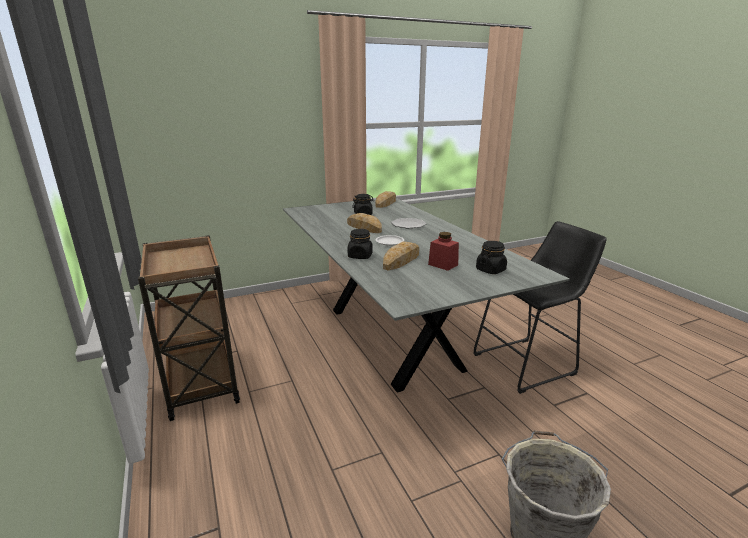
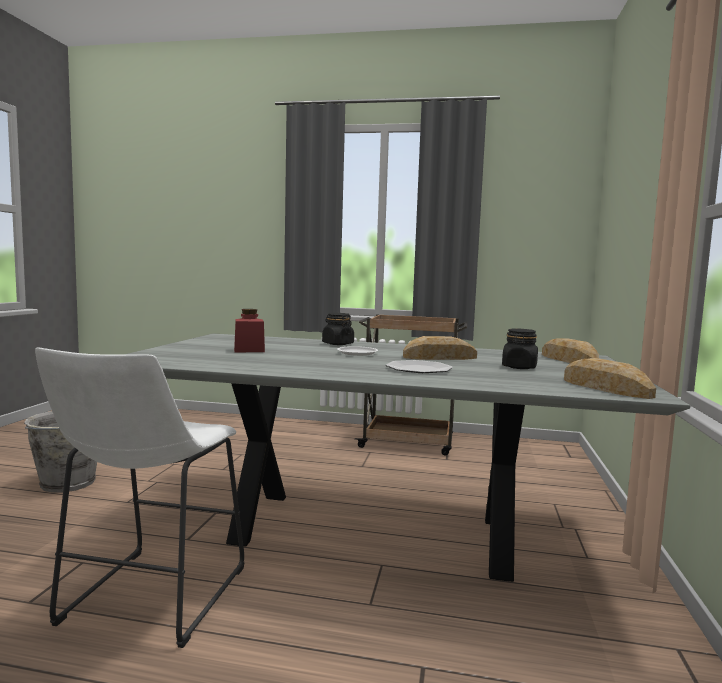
camera: 125 degrees right, 15 degrees down
bread [383,241,419,270] -> bread moved to [542,338,599,363]
black stool [474,221,607,394] -> white stool [35,347,245,648]
black jar [476,241,507,274] -> none

